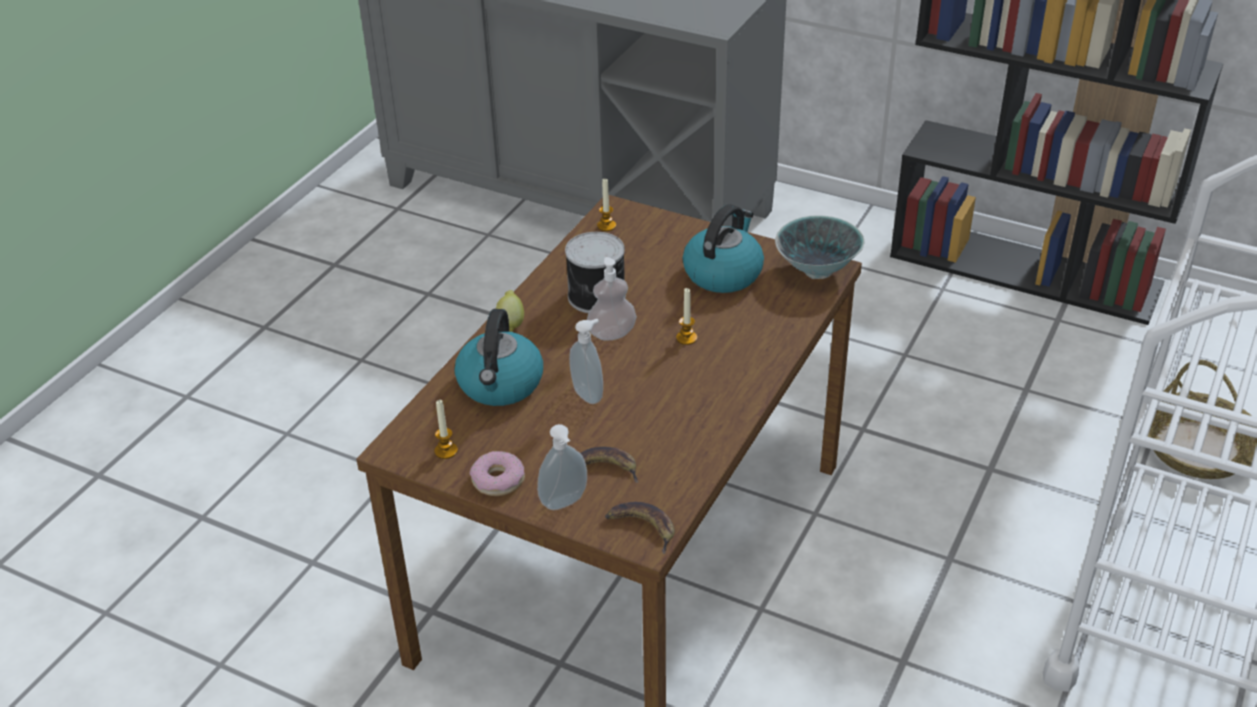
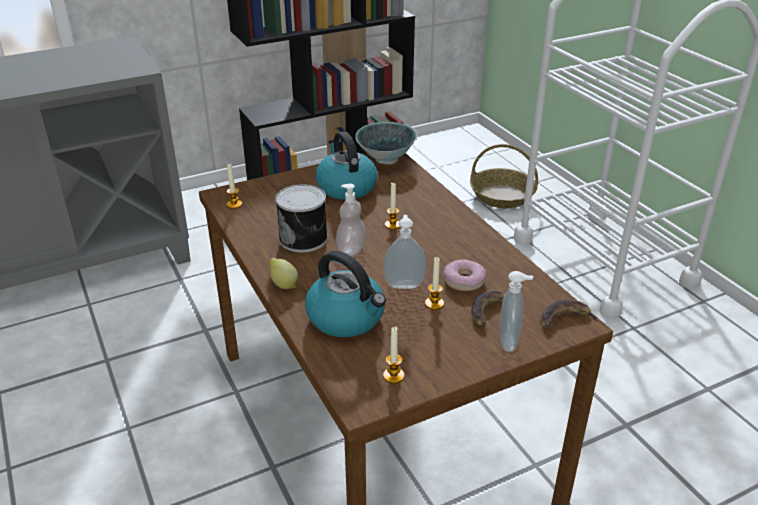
camera: 55 degrees left, 5 degrees down
donut [470,451,525,496] -> donut moved to [443,259,486,291]
none -> candle [425,257,444,310]

